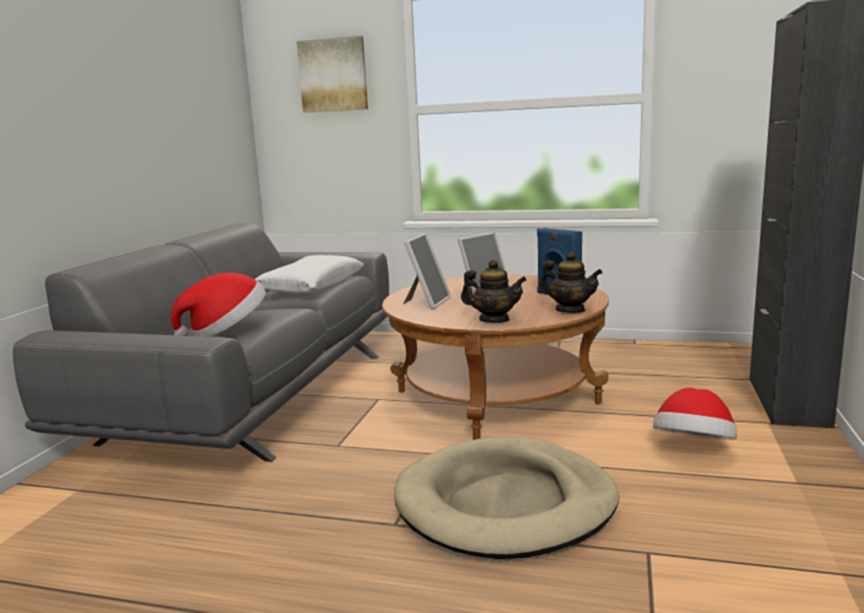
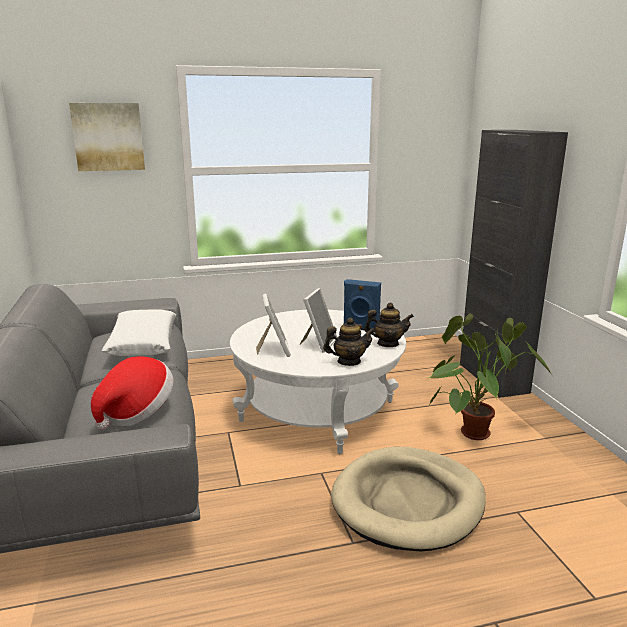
camera: 30 degrees left, 5 degrees up
brown coffee table [382,275,609,440] -> white coffee table [230,310,406,454]
hat [653,388,737,440] -> potted plant [428,314,554,440]

